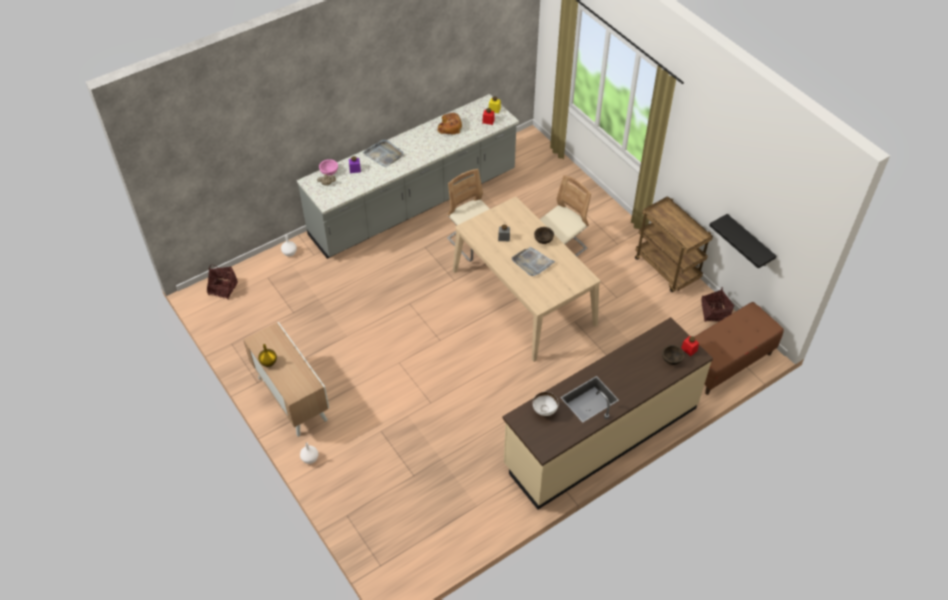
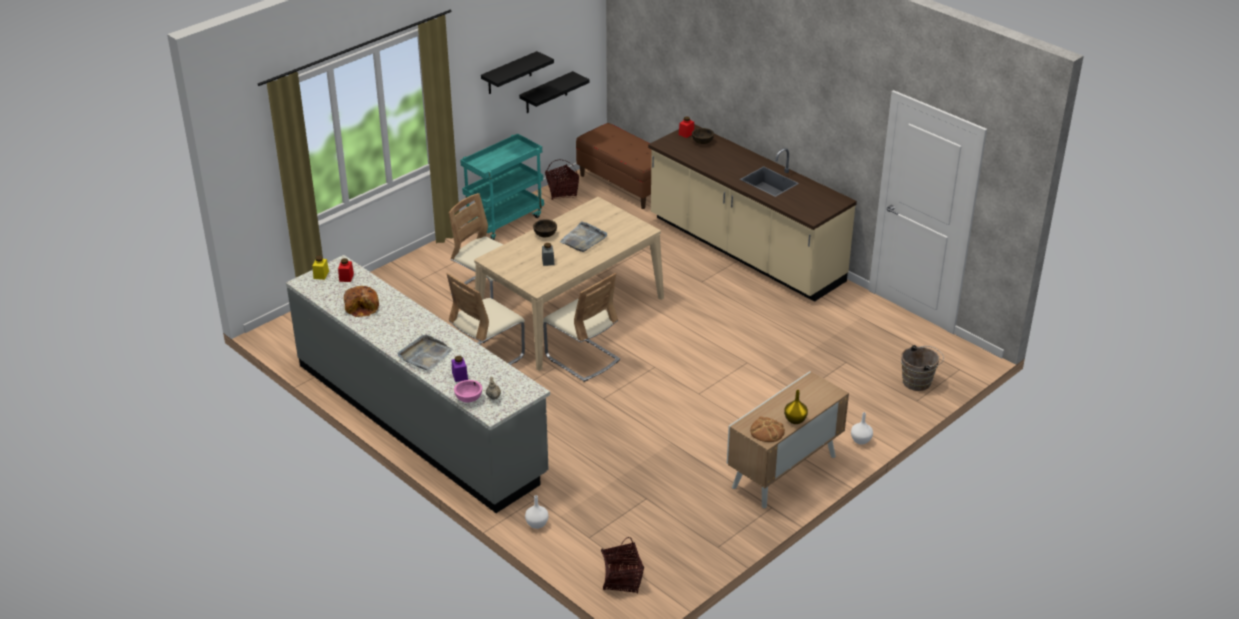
camera: 100 degrees left, 15 degrees down
white bowl [533,392,558,416] -> none
brown cart [635,196,713,292] -> turquoise cart [460,134,544,240]
none -> black shelf [481,51,554,94]
none -> beige chair [543,273,620,382]
none -> bread [750,416,785,442]
none -> brown bucket [901,345,944,391]

